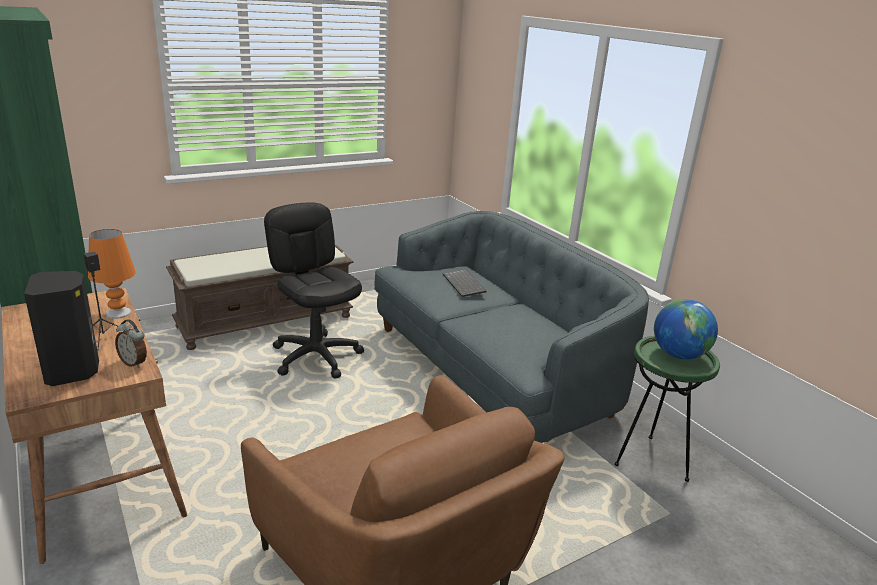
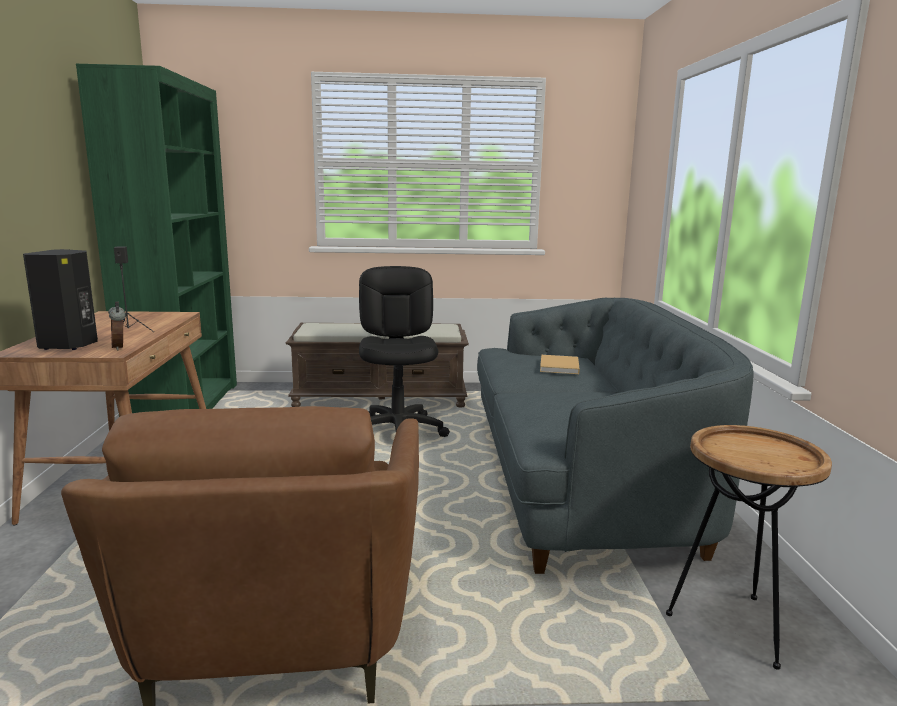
camera: 30 degrees right, 10 degrees down
orange table lamp [88,229,136,319] -> none
keyboard [443,269,487,297] -> beige book [540,355,580,374]
green side table [615,336,720,482] -> brown side table [666,425,832,670]
globe [654,299,718,360] -> none

